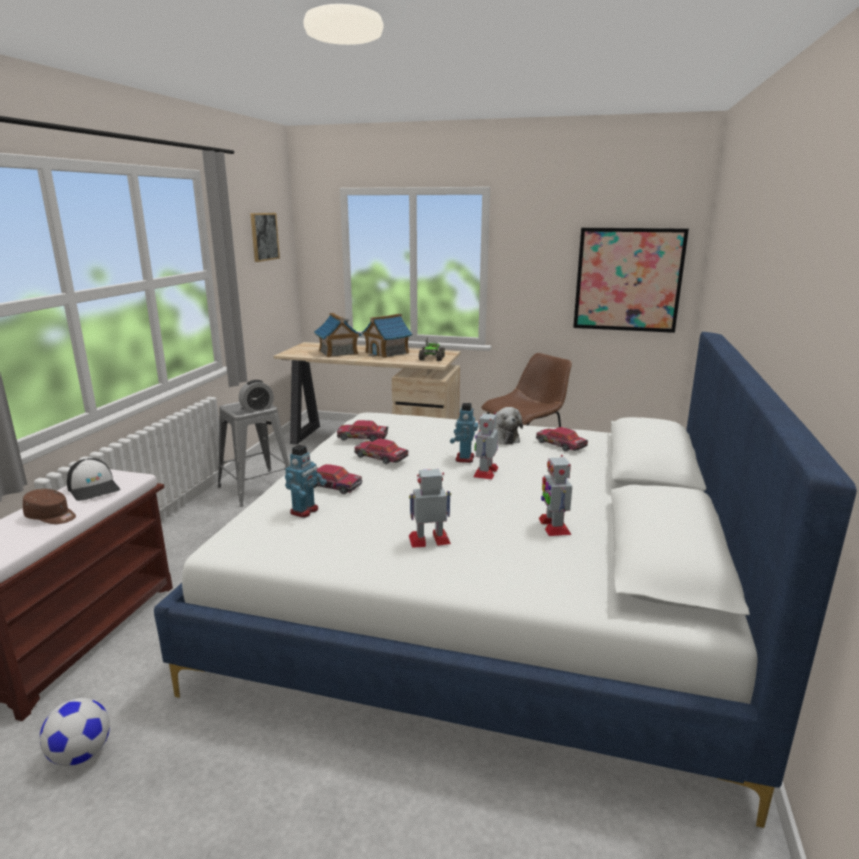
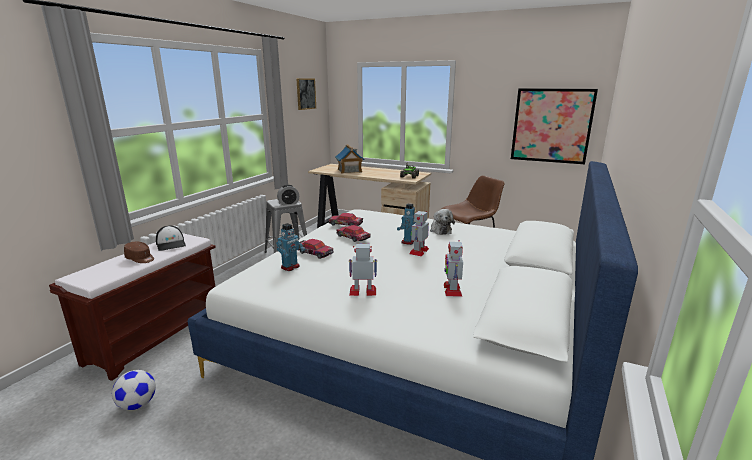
camera: 10 degrees right, 0 degrees up
toy house [362,314,412,358] -> none
toy car [536,427,588,451] -> none

